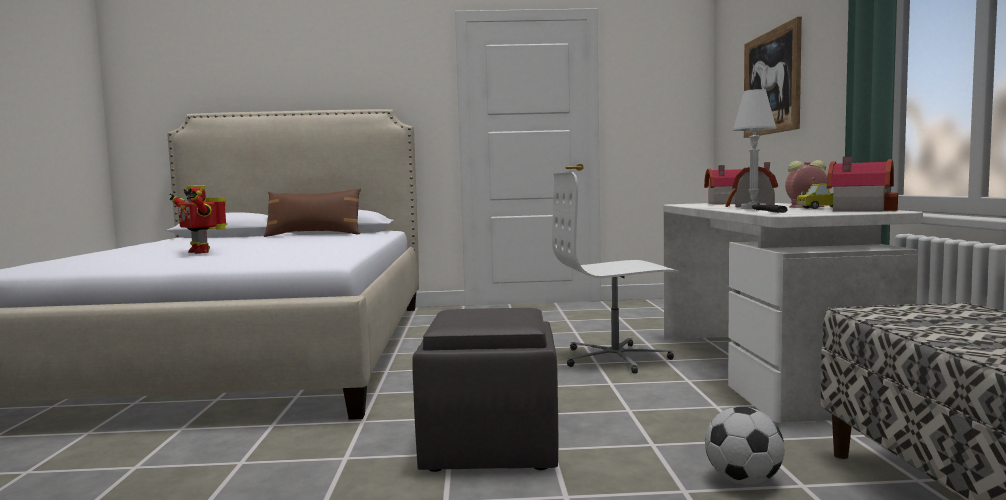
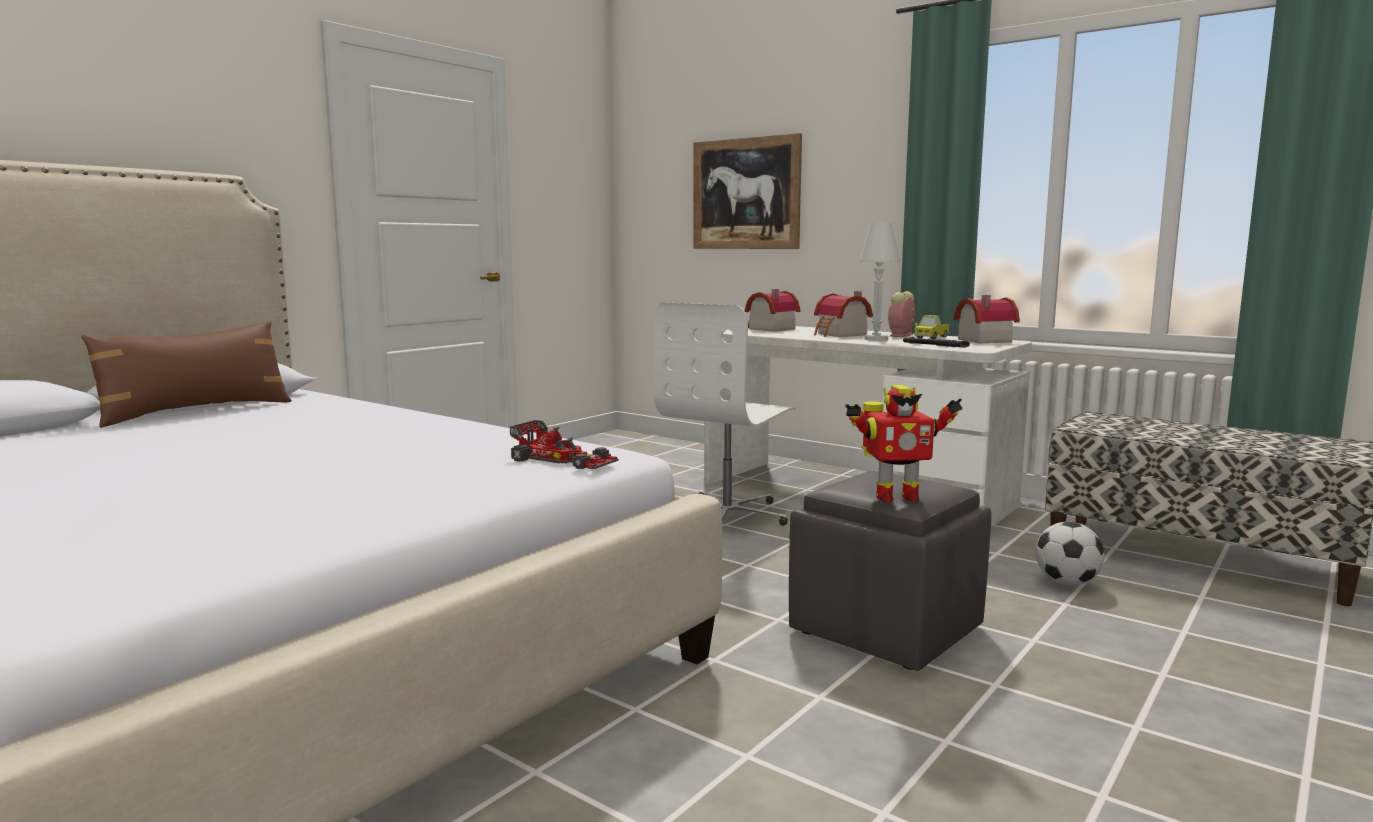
camera: 50 degrees left, 5 degrees up
toy robot [169,185,227,254] -> toy robot moved to [845,385,962,503]
none -> toy car [510,420,618,469]

